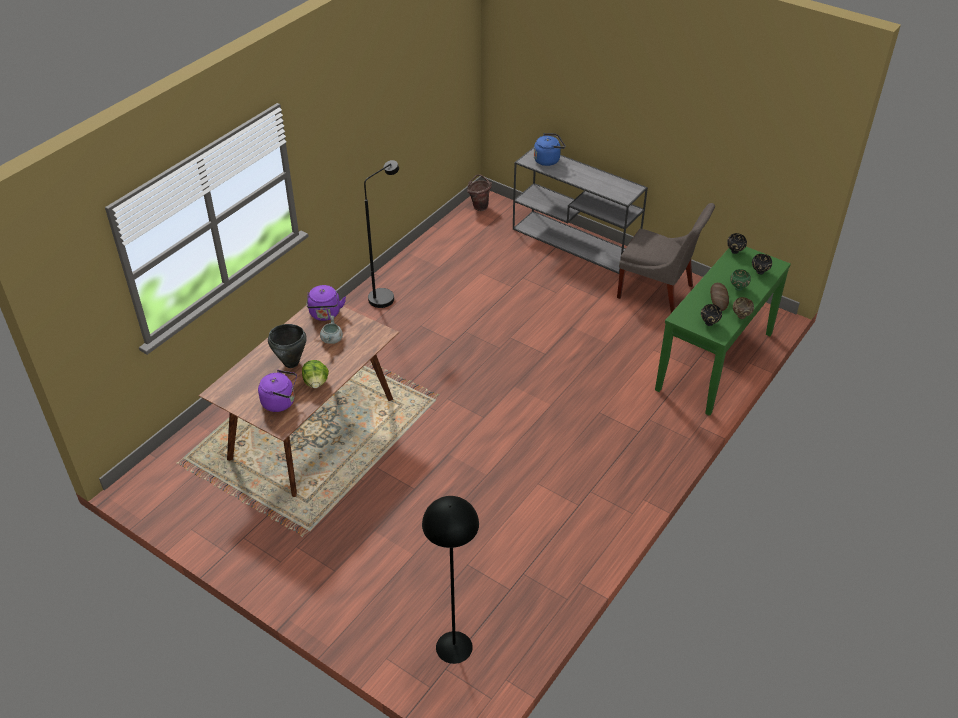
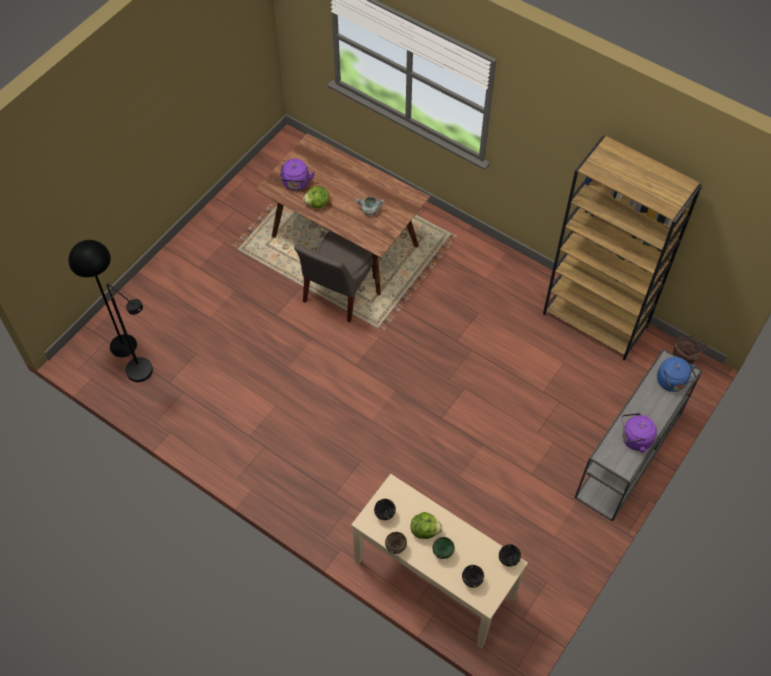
camera: 90 degrees right, 15 degrees up
black cooking pot [268,324,307,368] -> none
purple kettle [307,285,346,321] -> purple kettle moved to [622,413,657,453]
black floor lamp [364,160,399,308] -> black floor lamp moved to [106,283,153,382]
grey chair [617,203,715,313] -> grey chair moved to [294,231,375,322]
green console table [655,247,791,416] -> beige console table [351,474,528,649]
bread [710,283,729,311] -> lettuce [411,512,442,539]
none -> brown bookcase [543,136,702,360]

